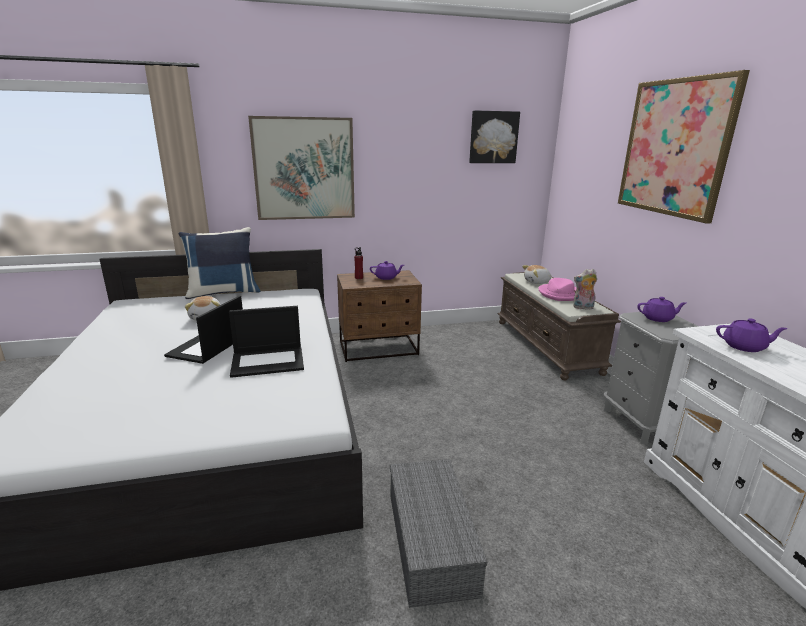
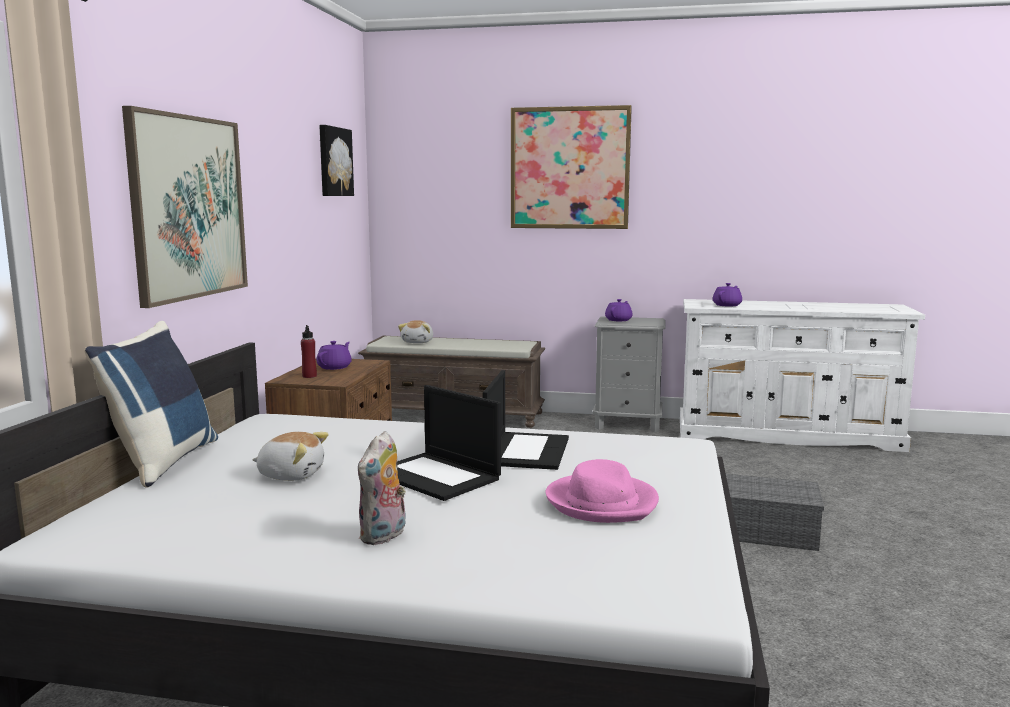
camera: 65 degrees left, 10 degrees down
pink hat [539,278,577,301] -> pink hat moved to [546,459,659,523]
plush toy [573,269,597,309] -> plush toy moved to [358,431,406,545]

